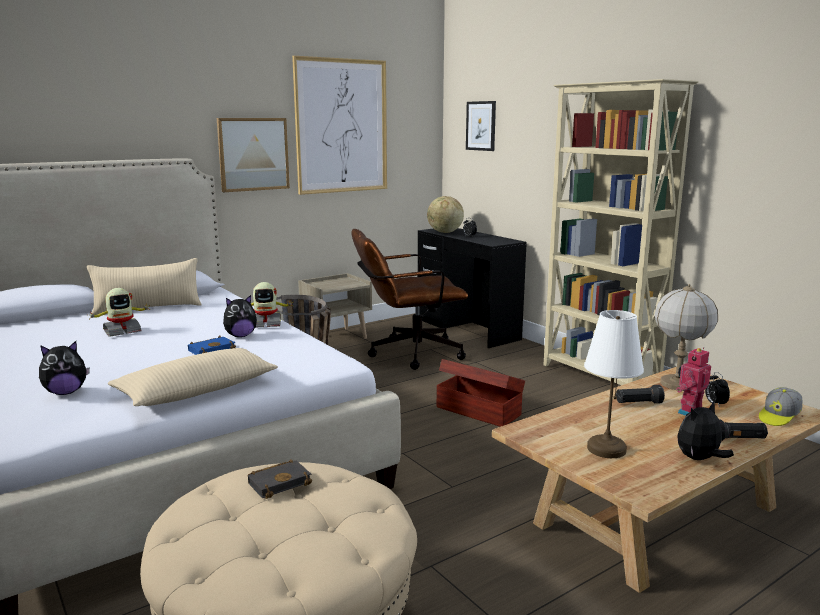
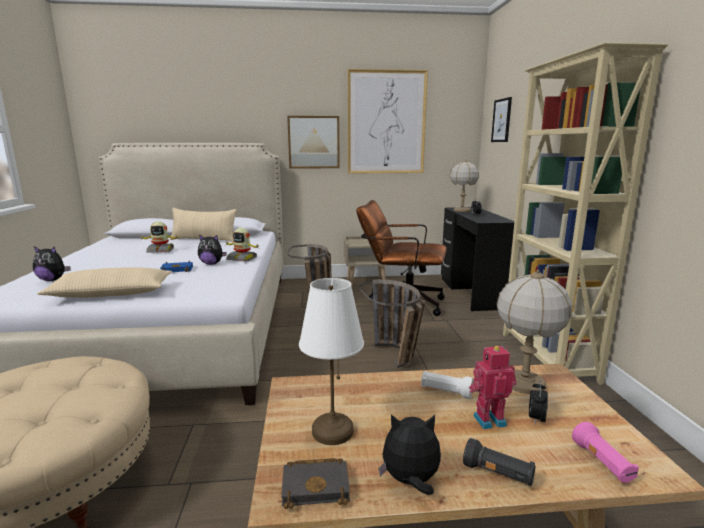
camera: 30 degrees right, 0 degrees up
black book [248,459,312,499] -> black book moved to [281,458,350,509]
globe [427,196,464,233] -> table lamp [450,159,479,212]
brown storage box [437,359,525,427] -> basket [359,279,425,368]
black flashlight [616,385,665,404] -> white flashlight [421,371,473,399]
cap [759,387,802,426] -> pink flashlight [572,422,639,483]

